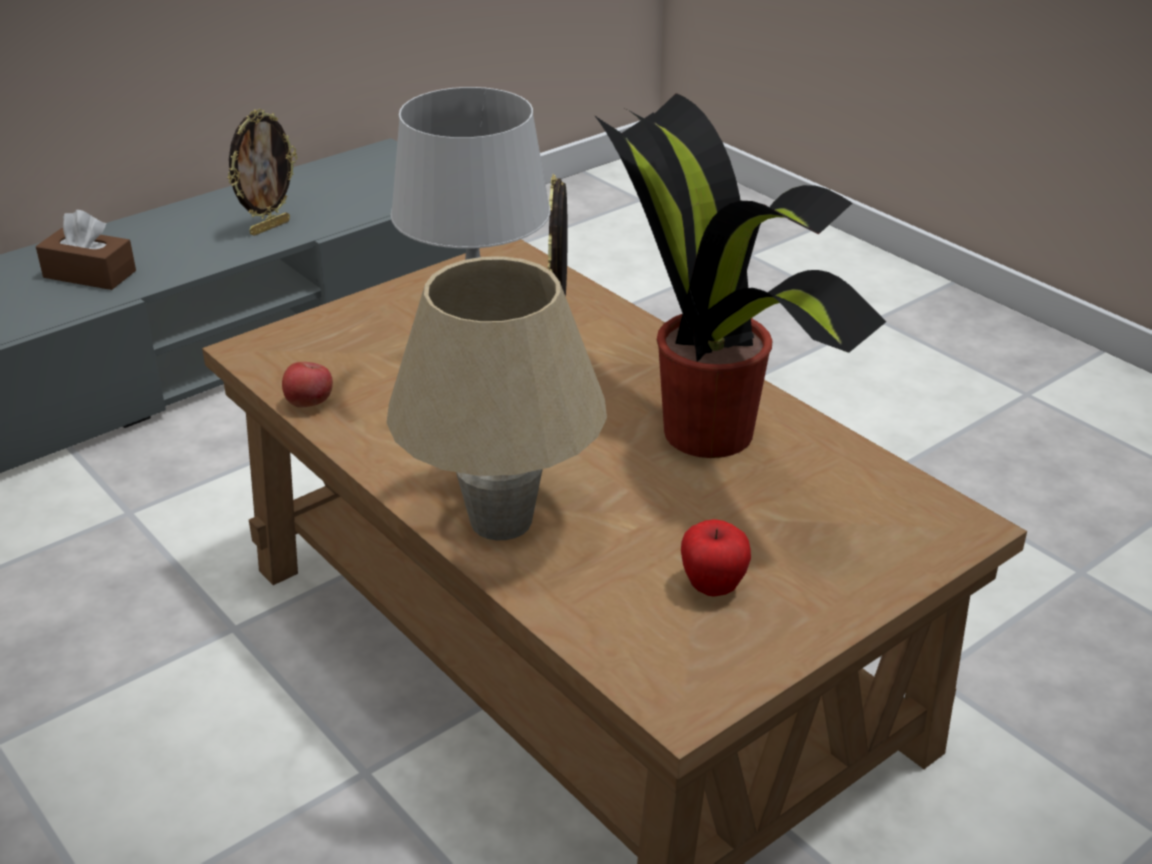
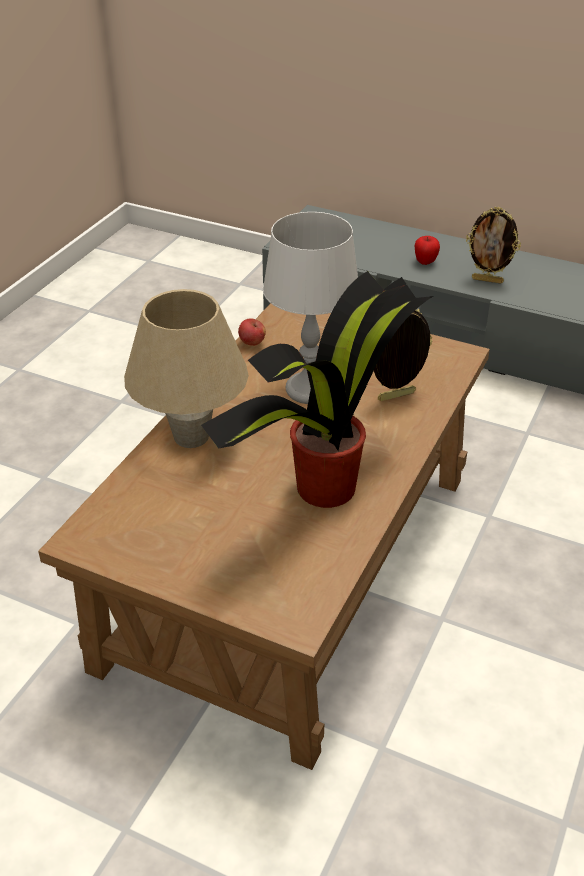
camera: 65 degrees right, 5 degrees up
brown tissue box [36,210,136,290] -> none
apple [681,519,751,597] -> apple moved to [415,236,440,265]

